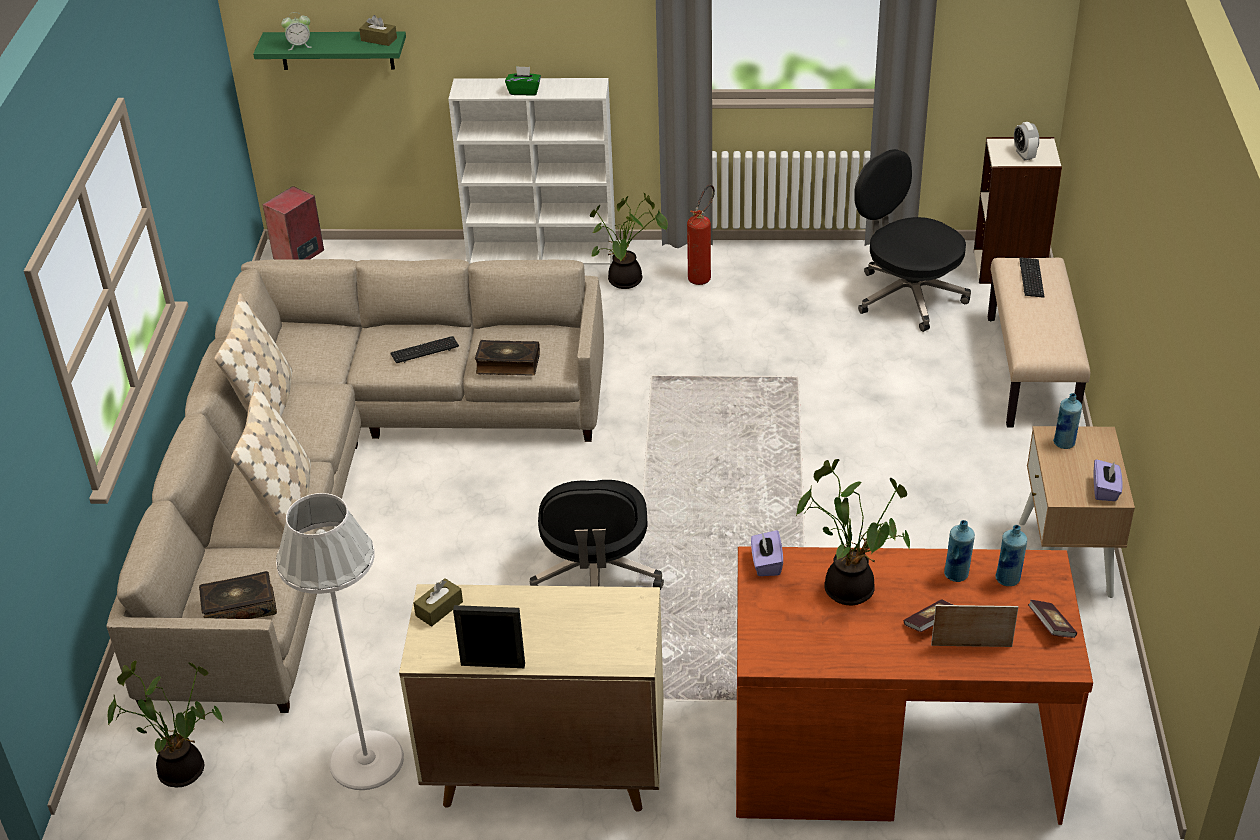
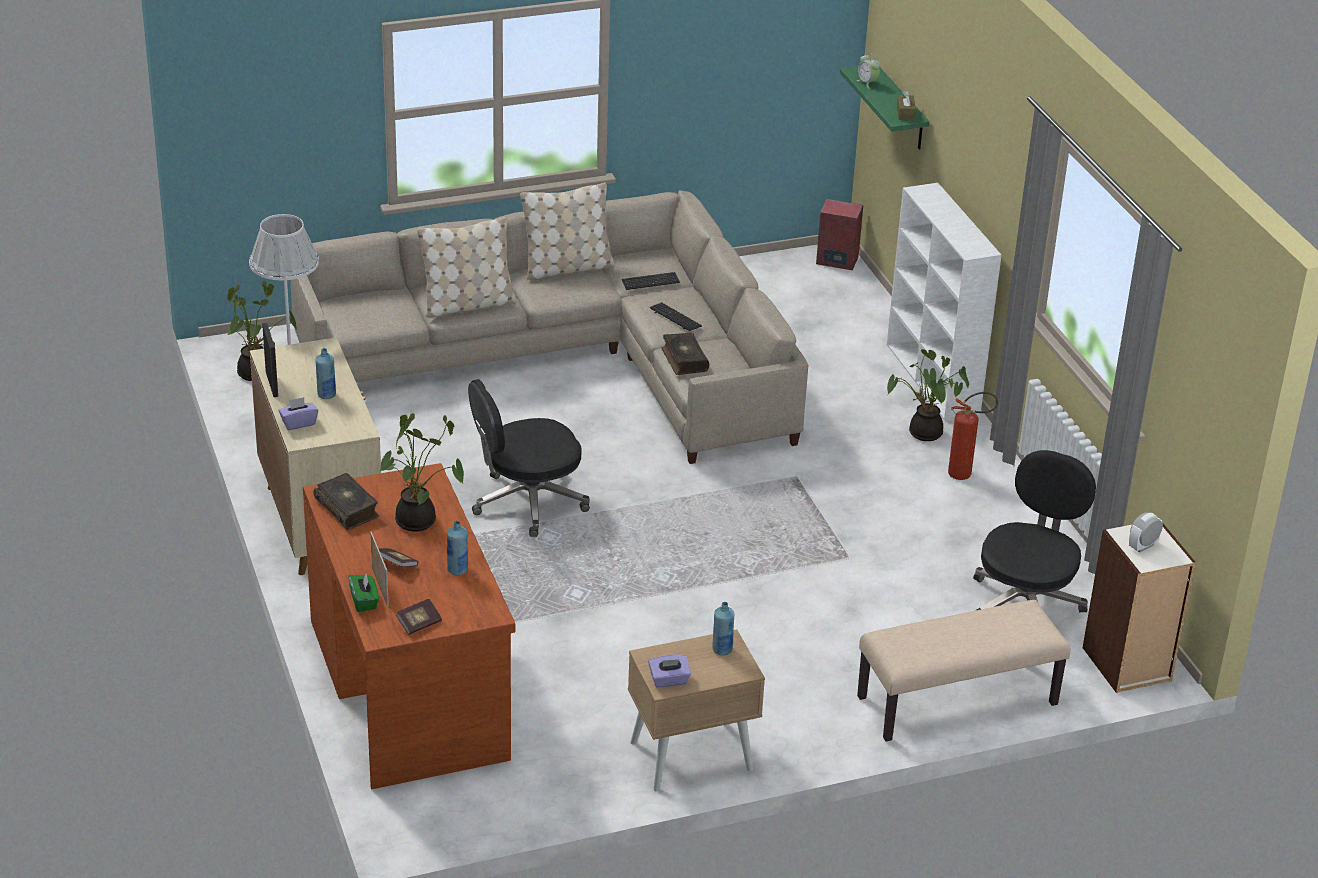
camera: 65 degrees right, 5 degrees down
book [199,571,277,619] -> book moved to [313,473,379,530]
brown tissue box [413,578,463,627] -> none
green tissue box [505,66,541,96] -> green tissue box moved to [348,572,379,612]
purple tissue box [751,530,783,576] -> purple tissue box moved to [279,397,318,430]
blue bottle [995,525,1027,586] -> blue bottle moved to [315,348,336,399]
keyboard [1019,257,1044,298] -> keyboard moved to [622,272,680,290]

